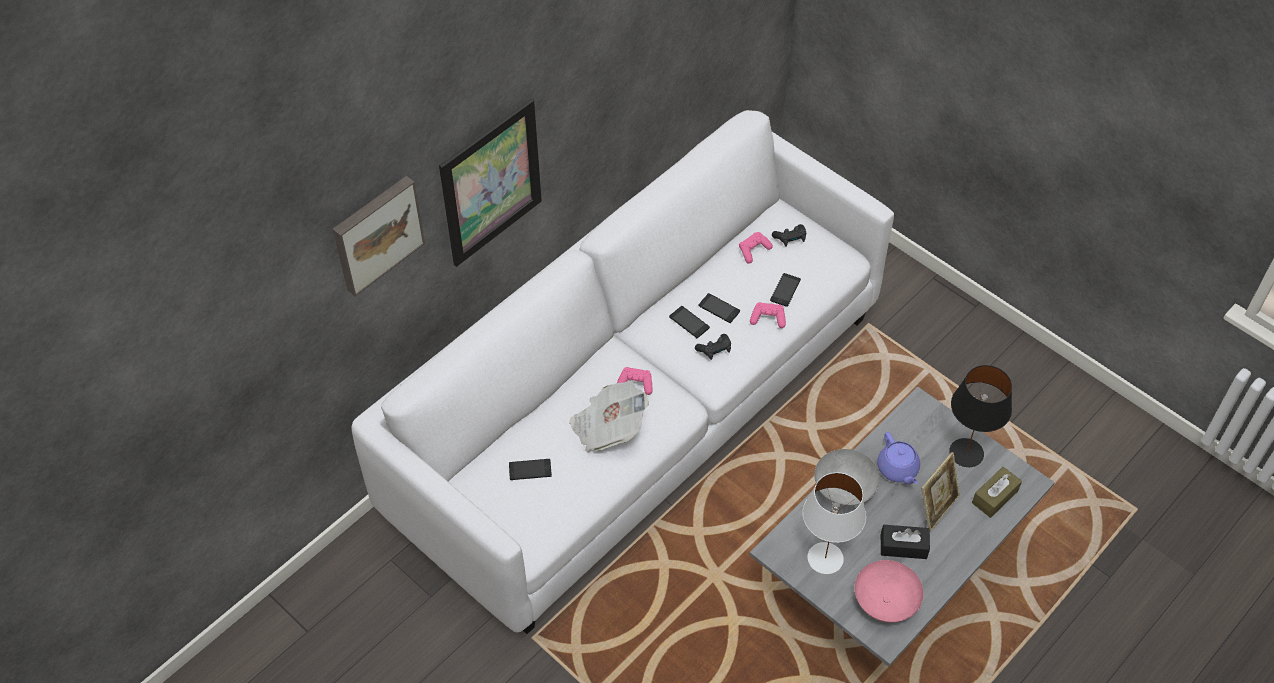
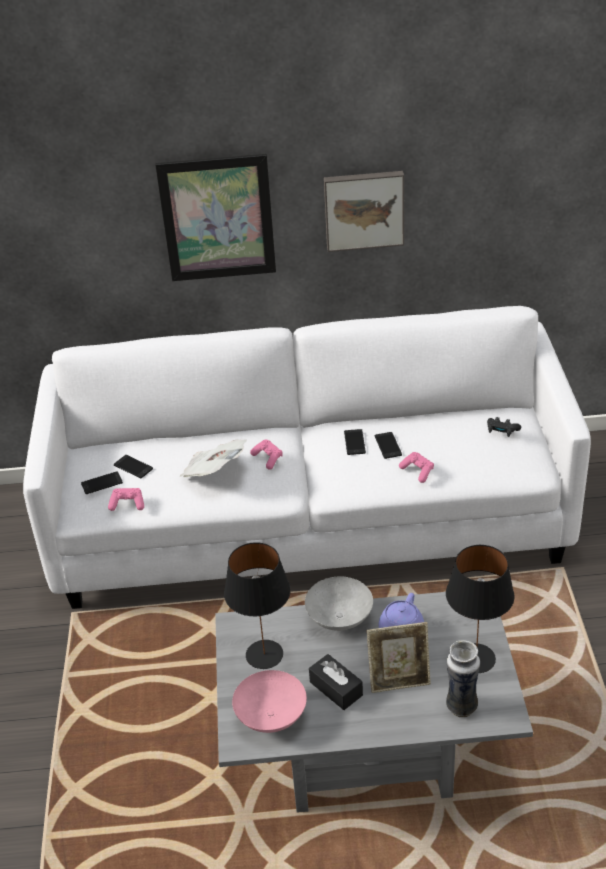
camera: 45 degrees right, 15 degrees down
picture [333,176,425,296] -> picture moved to [324,171,404,252]
black game controller [695,334,731,360] -> none
pink game controller [739,232,773,264] -> pink game controller moved to [108,488,144,511]
phone [770,273,801,307] -> phone moved to [81,471,123,494]
white table lamp [803,472,866,574] -> black table lamp [224,542,291,669]
brown tissue box [972,467,1022,518] -> vase [446,640,480,717]

